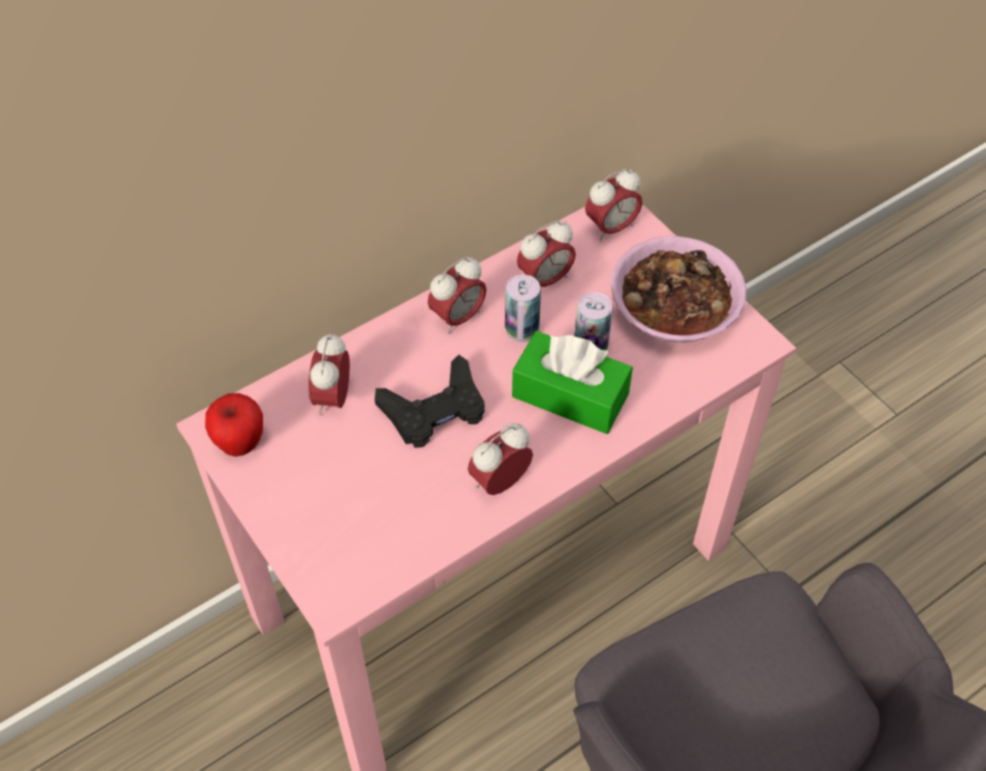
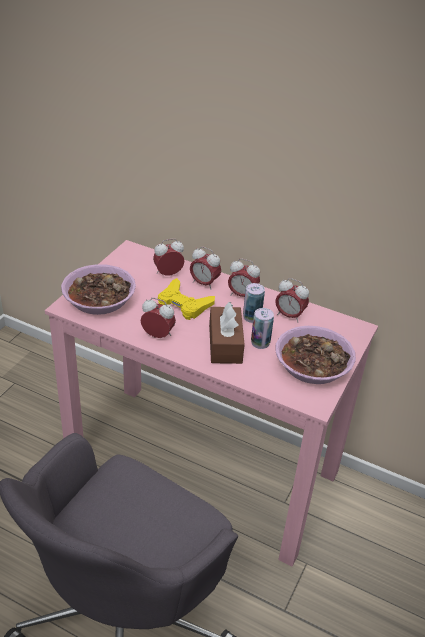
camera: 60 degrees right, 15 degrees down
apple [205,393,263,457] -> none
black game controller [375,355,485,448] -> yellow game controller [158,278,215,320]
green tissue box [512,331,633,434] -> brown tissue box [209,302,245,364]
alarm clock [585,168,642,241] -> alarm clock moved to [190,247,221,290]
none -> bowl [61,264,136,315]

